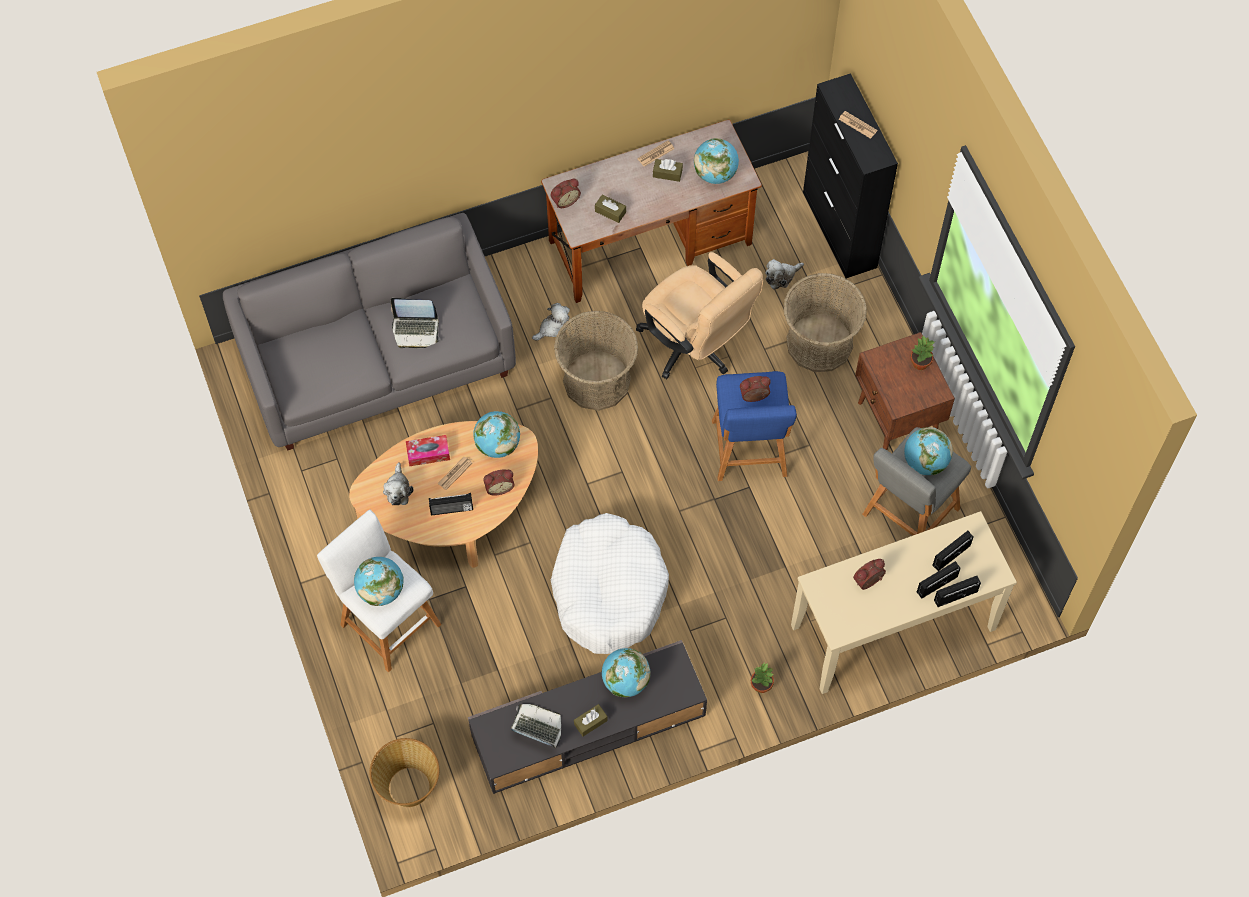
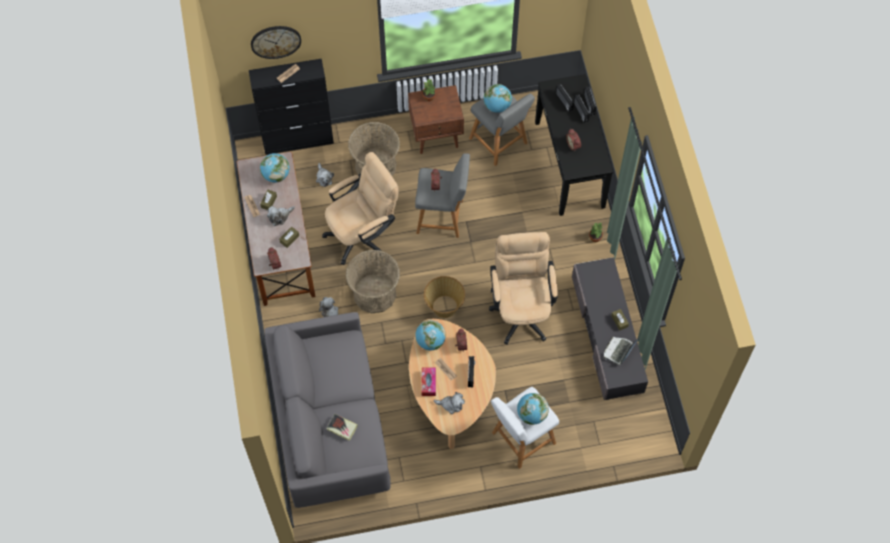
camera: 80 degrees left, 0 degrees up
basket [370,738,439,807] -> basket moved to [424,276,465,318]
laptop [390,298,440,348] -> none
white dog bed [551,513,669,654] -> beige office chair [489,232,558,345]
globe [602,648,651,697] -> none
blue stool [712,371,797,481] -> grey stool [415,153,470,238]
beige console table [791,511,1017,694] -> black console table [535,74,613,216]
none -> wall clock [251,26,301,59]
none -> plush toy [267,206,295,226]
none -> book [327,414,358,441]

